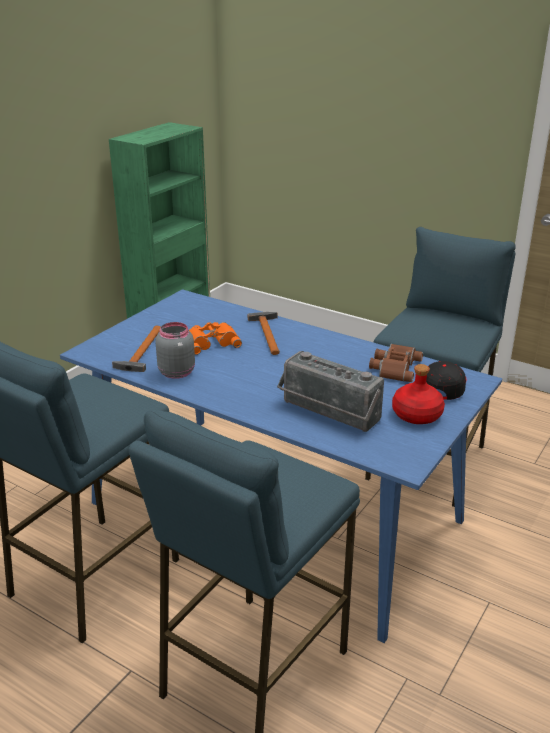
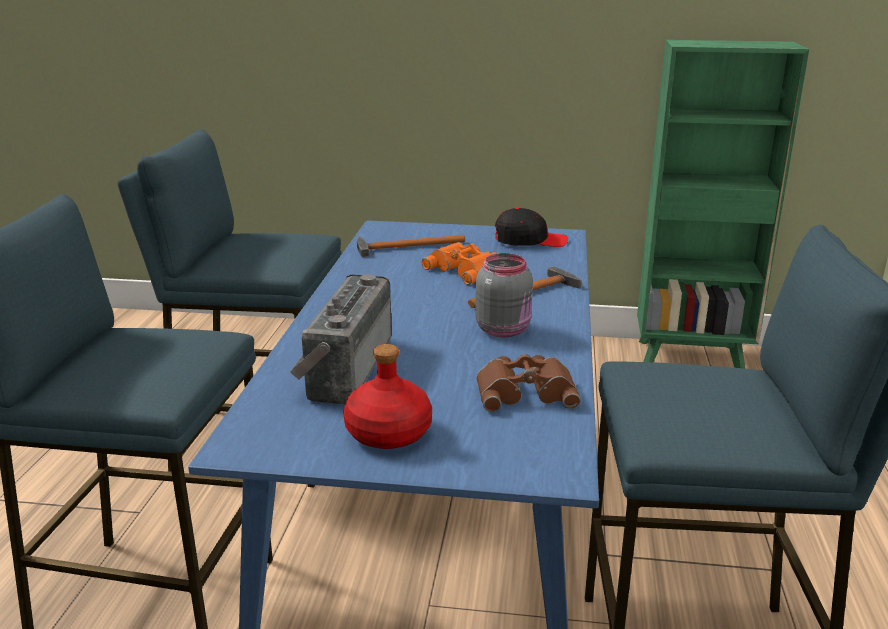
camera: 65 degrees right, 5 degrees down
grey jar [155,322,195,379] -> grey jar moved to [475,253,533,337]
black cap [426,361,466,400] -> black cap moved to [495,207,568,247]

